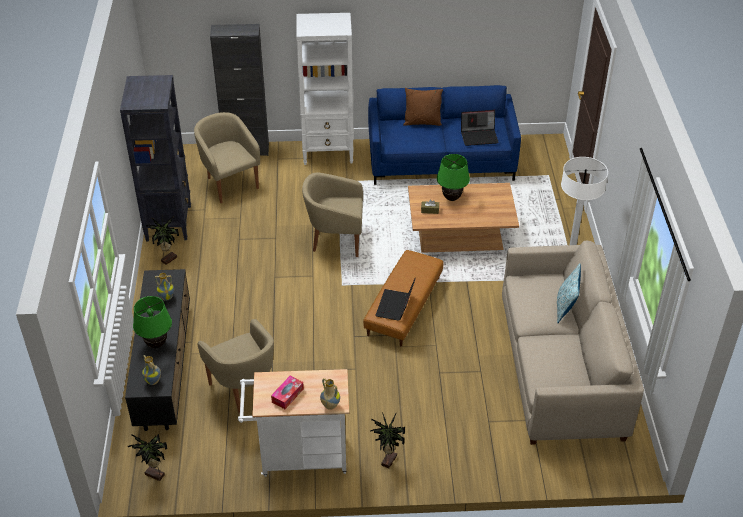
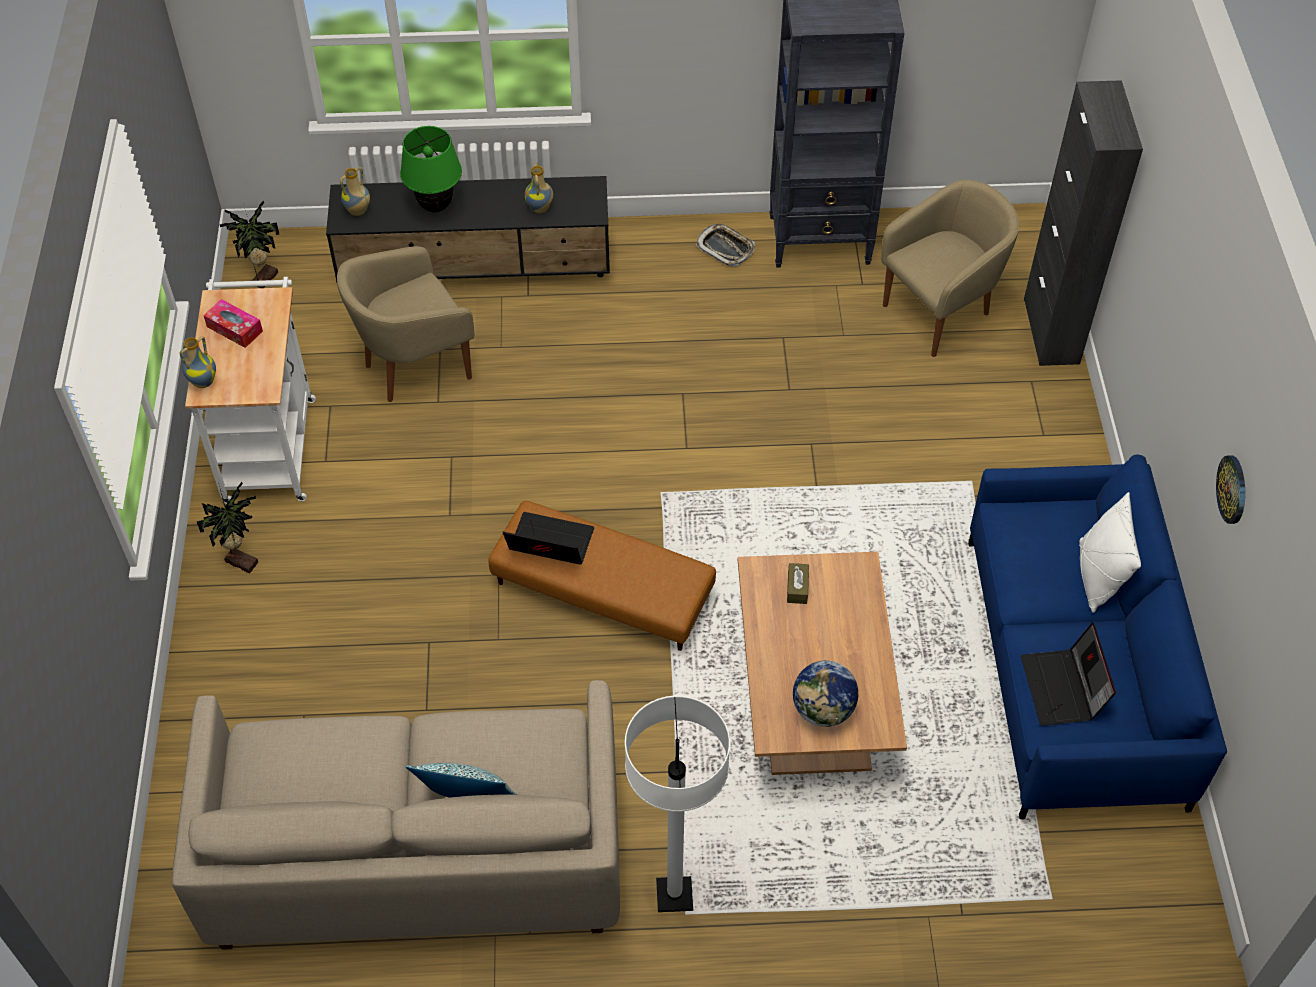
camera: 90 degrees right, 10 degrees up
potted plant [146,215,179,265] -> tray [696,224,755,266]
white bookcase [296,13,353,165] -> none
beige armchair [302,173,363,257] -> none
brown pillow [403,88,443,126] -> white pillow [1079,492,1141,613]
green table lamp [437,154,470,201] -> none
none -> globe [793,661,858,727]
none -> wall clock [1216,455,1245,524]

